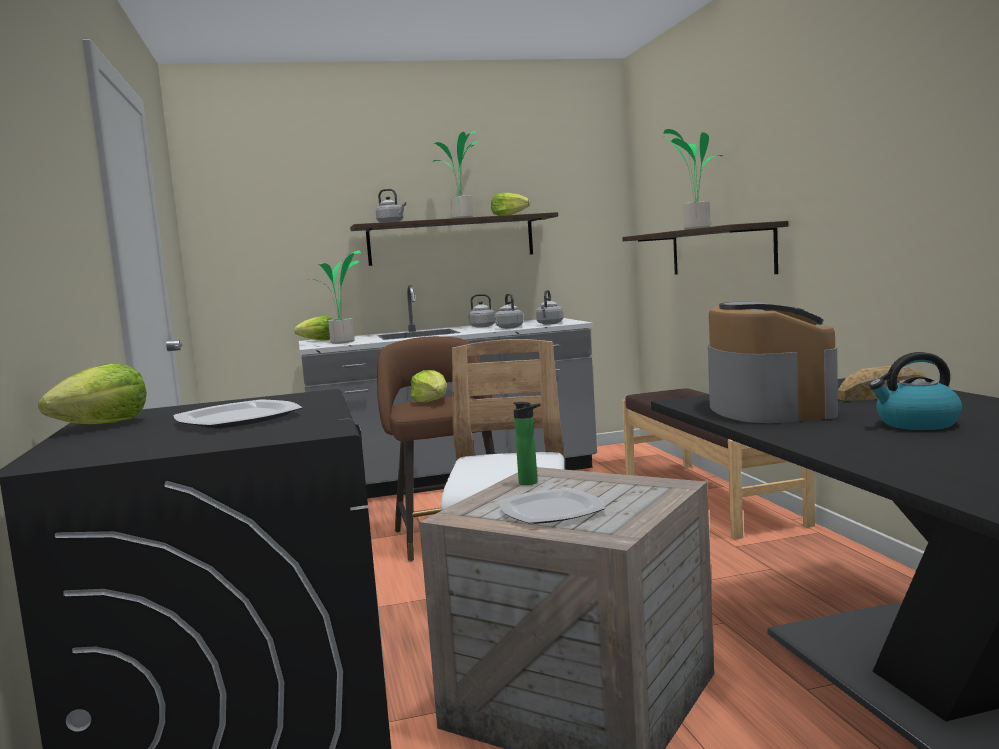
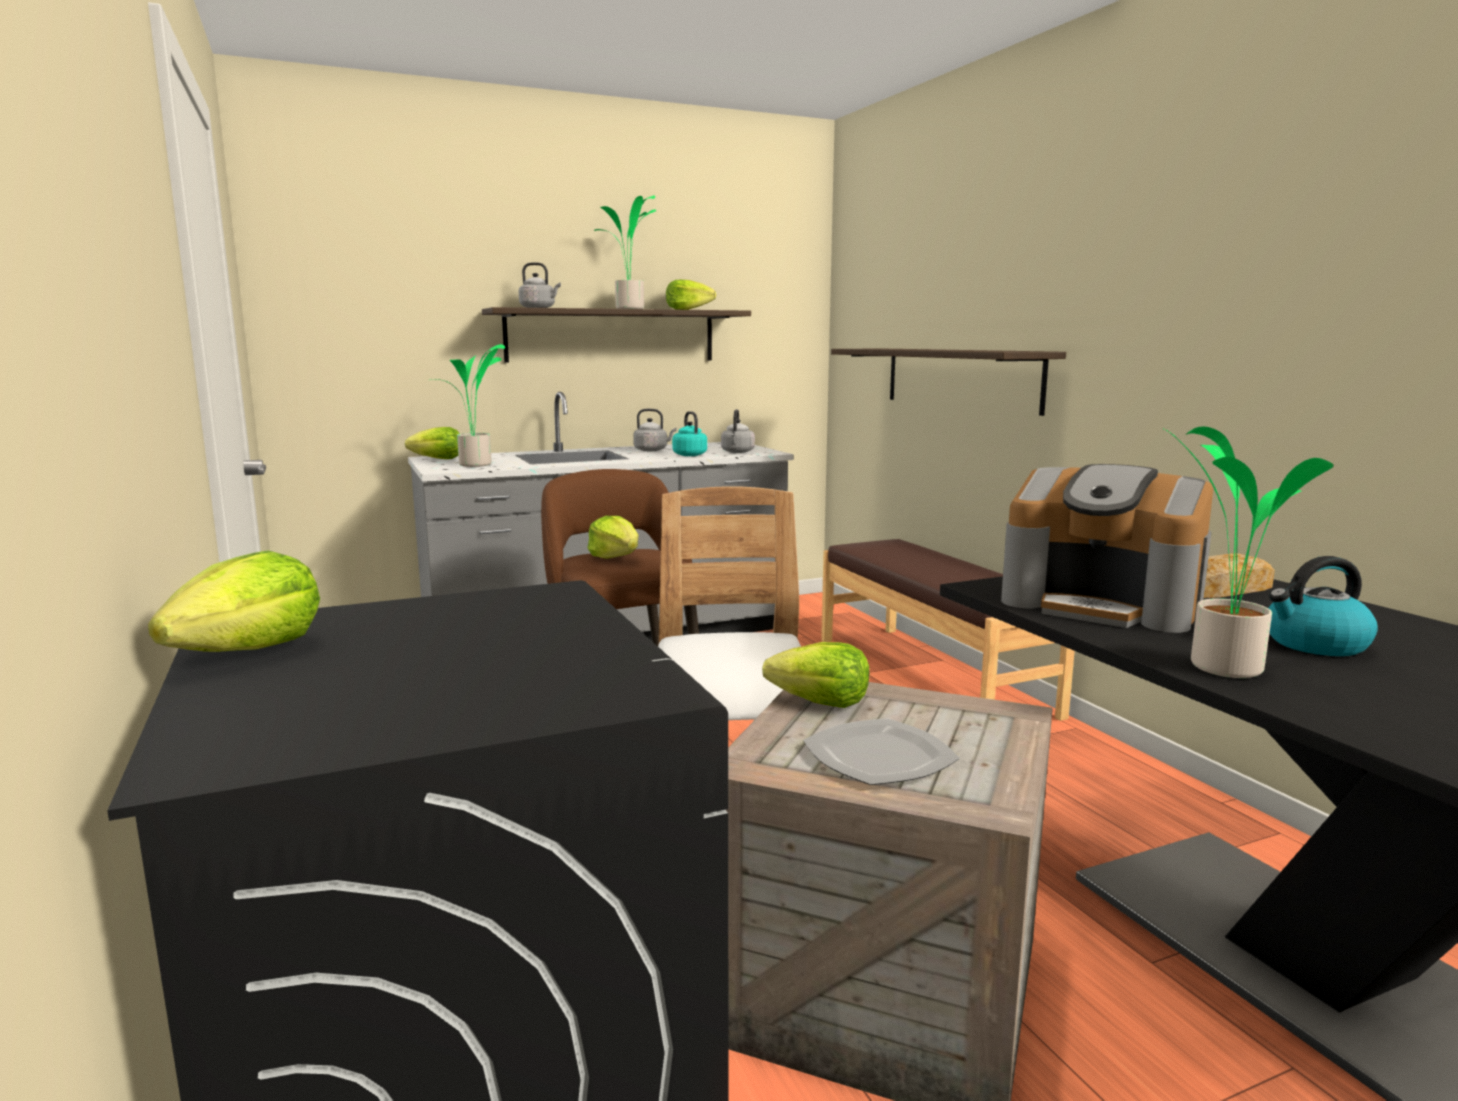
camera: 10 degrees left, 5 degrees up
plate [174,399,302,429] -> none
grey kettle [495,293,523,329] -> turquoise kettle [672,411,707,456]
bottle [513,402,541,485] -> lettuce [762,642,870,708]
potted plant [662,129,723,230] -> potted plant moved to [1164,426,1334,678]
coffee machine [708,301,838,423] -> coffee machine turned 135 degrees clockwise [1001,464,1213,633]

